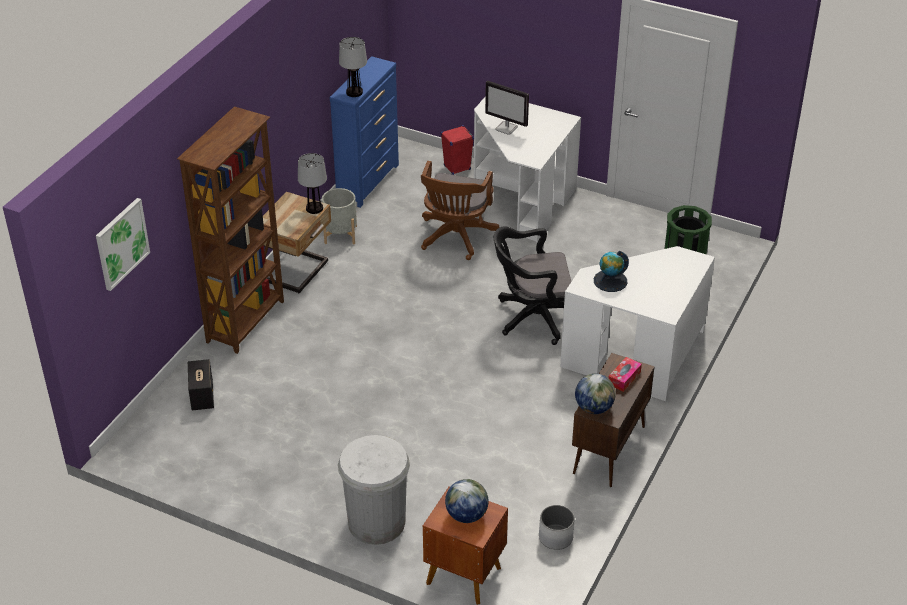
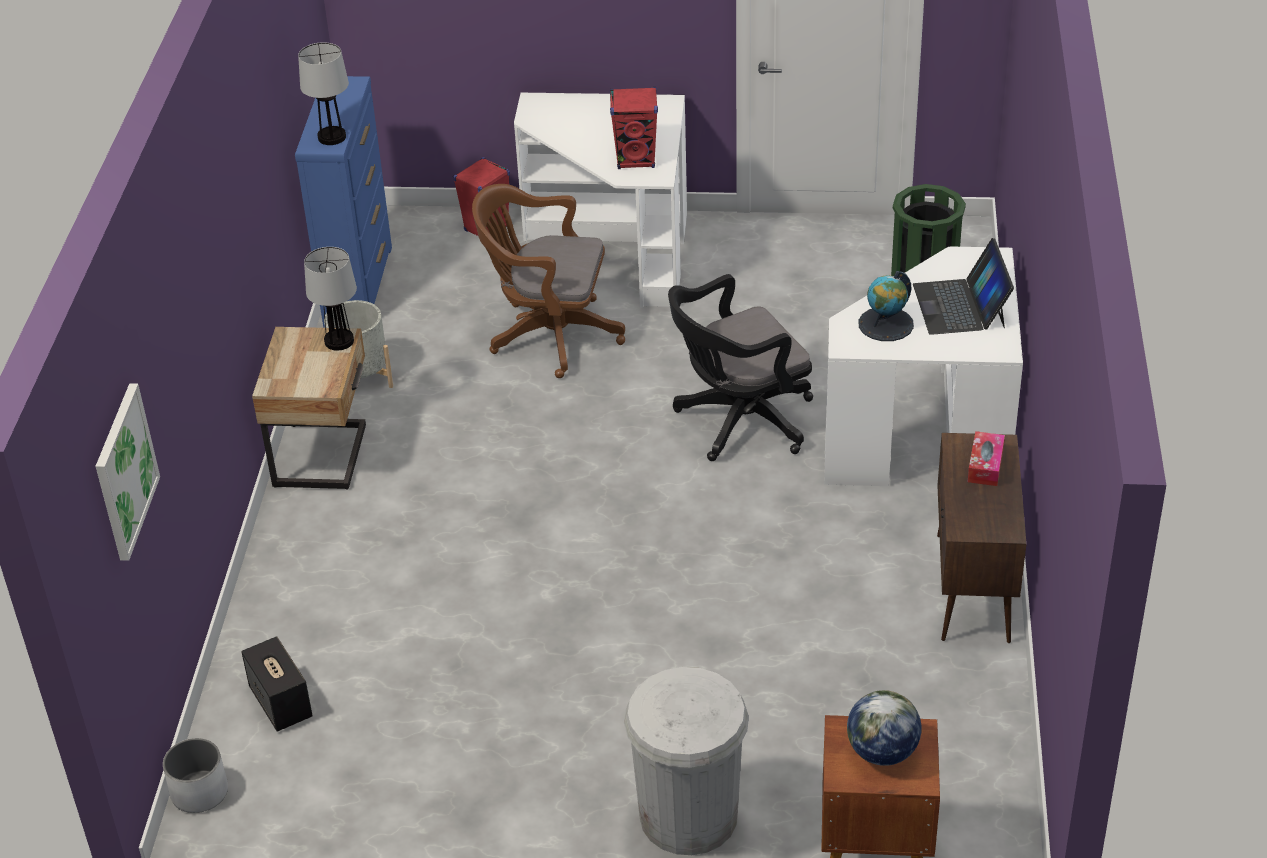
camera: 20 degrees left, 0 degrees up
brown bookcase [177,106,284,354] -> none
brown office chair [421,161,499,260] -> brown office chair turned 105 degrees clockwise [472,184,625,378]
monitor [485,80,529,135] -> none
white planter [539,505,575,550] -> white planter moved to [163,738,228,813]
globe [575,374,616,414] -> none
none -> red speaker [610,87,658,169]
none -> laptop [913,238,1014,335]

